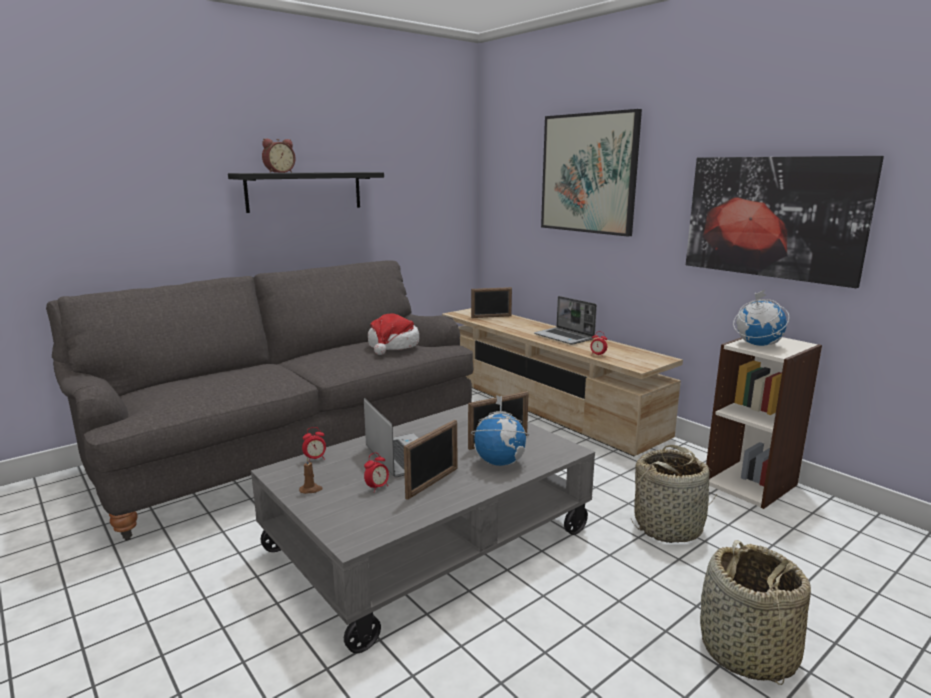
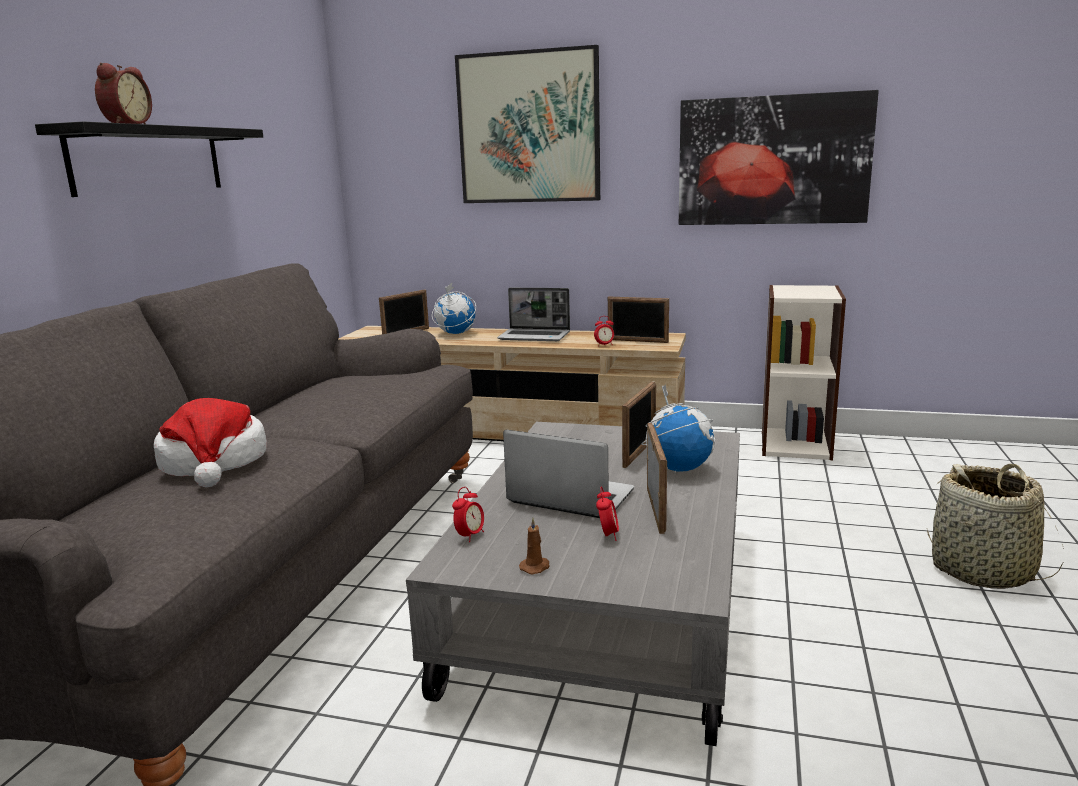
camera: 35 degrees left, 0 degrees up
hat [368,313,419,355] -> hat moved to [154,398,267,487]
basket [631,445,717,543] -> none
globe [733,289,789,346] -> globe moved to [432,283,476,334]
none -> picture frame [608,297,669,343]

